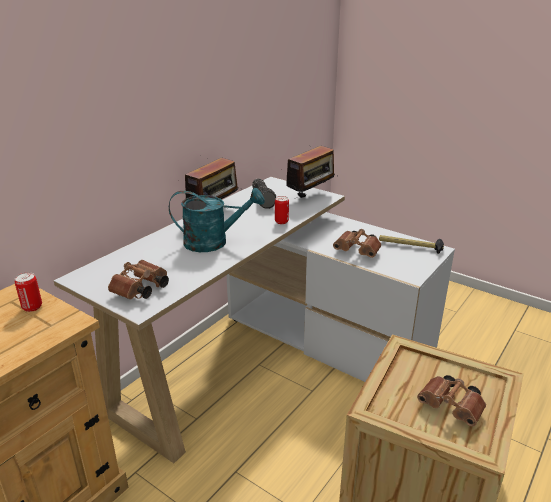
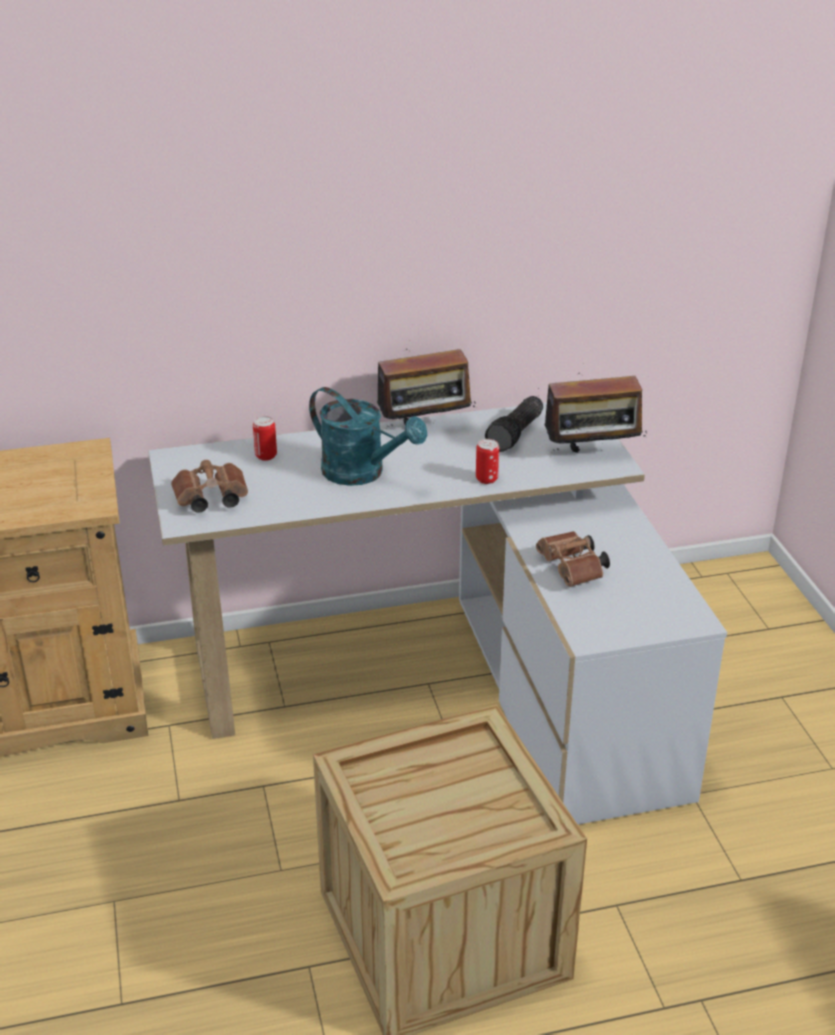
camera: 40 degrees right, 5 degrees up
can [15,272,42,312] -> can moved to [253,416,277,461]
hammer [379,235,444,254] -> none
brown binoculars [417,375,486,426] -> none

